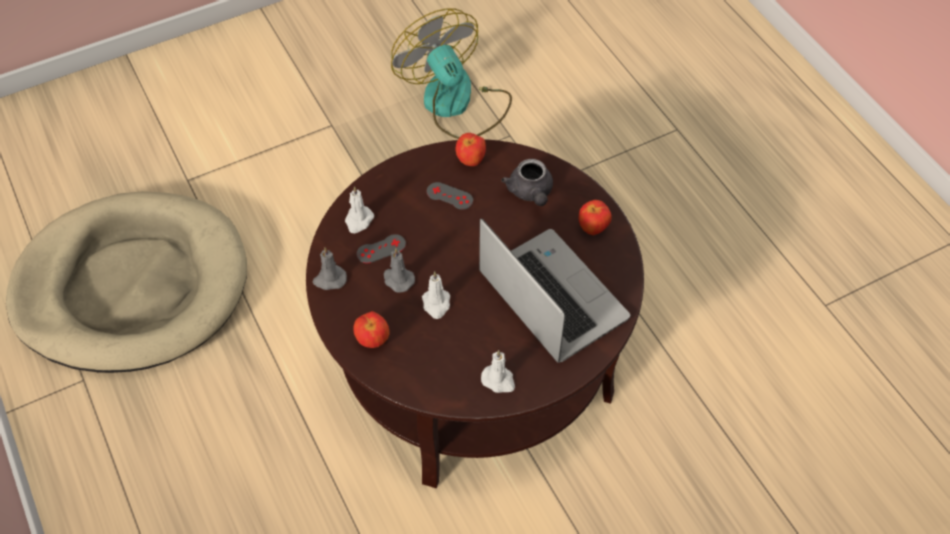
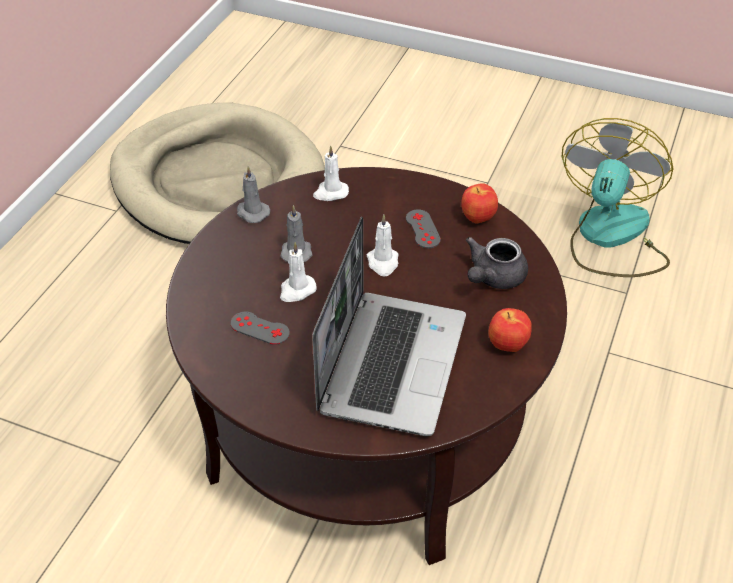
camera: 50 degrees right, 10 degrees down
apple [353,311,390,348] -> none
grey game controller [357,234,406,263] -> grey game controller moved to [231,312,290,345]
white candle [481,350,515,393] -> white candle moved to [367,214,398,277]

